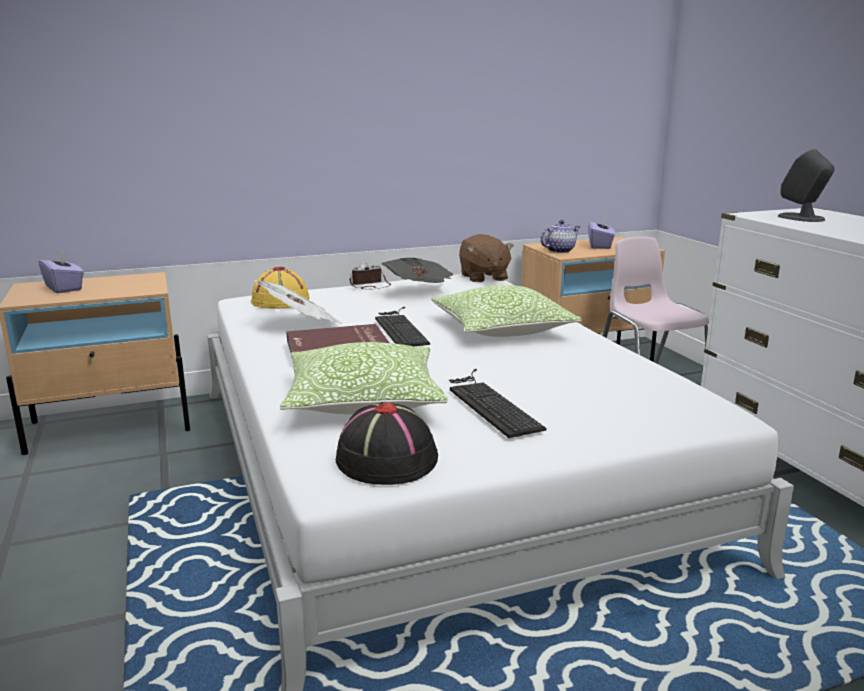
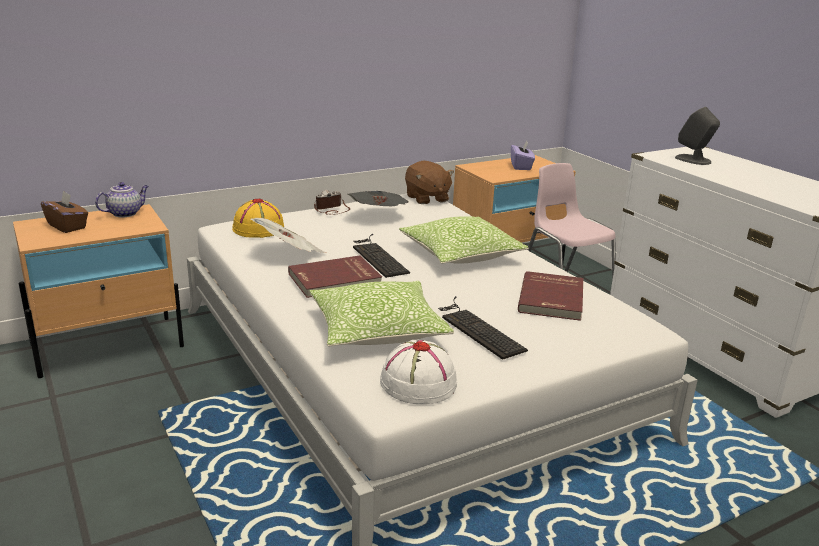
camera: 10 degrees left, 5 degrees up
purple tissue box [39,250,84,293] -> brown tissue box [41,191,88,233]
black hat [336,402,438,485] -> white hat [380,340,457,404]
teapot [540,220,580,253] -> teapot moved to [95,182,149,218]
none -> red book [518,271,583,321]

